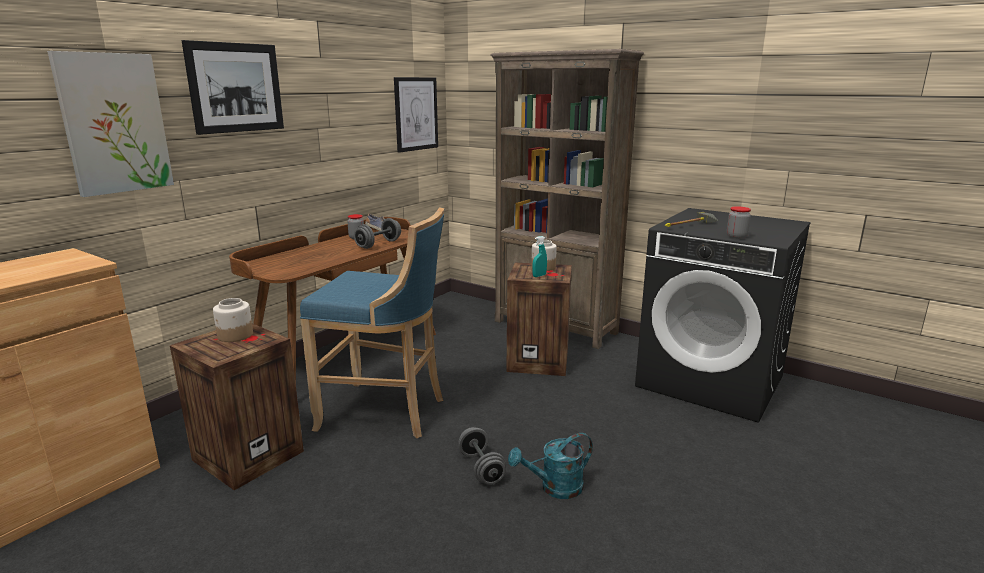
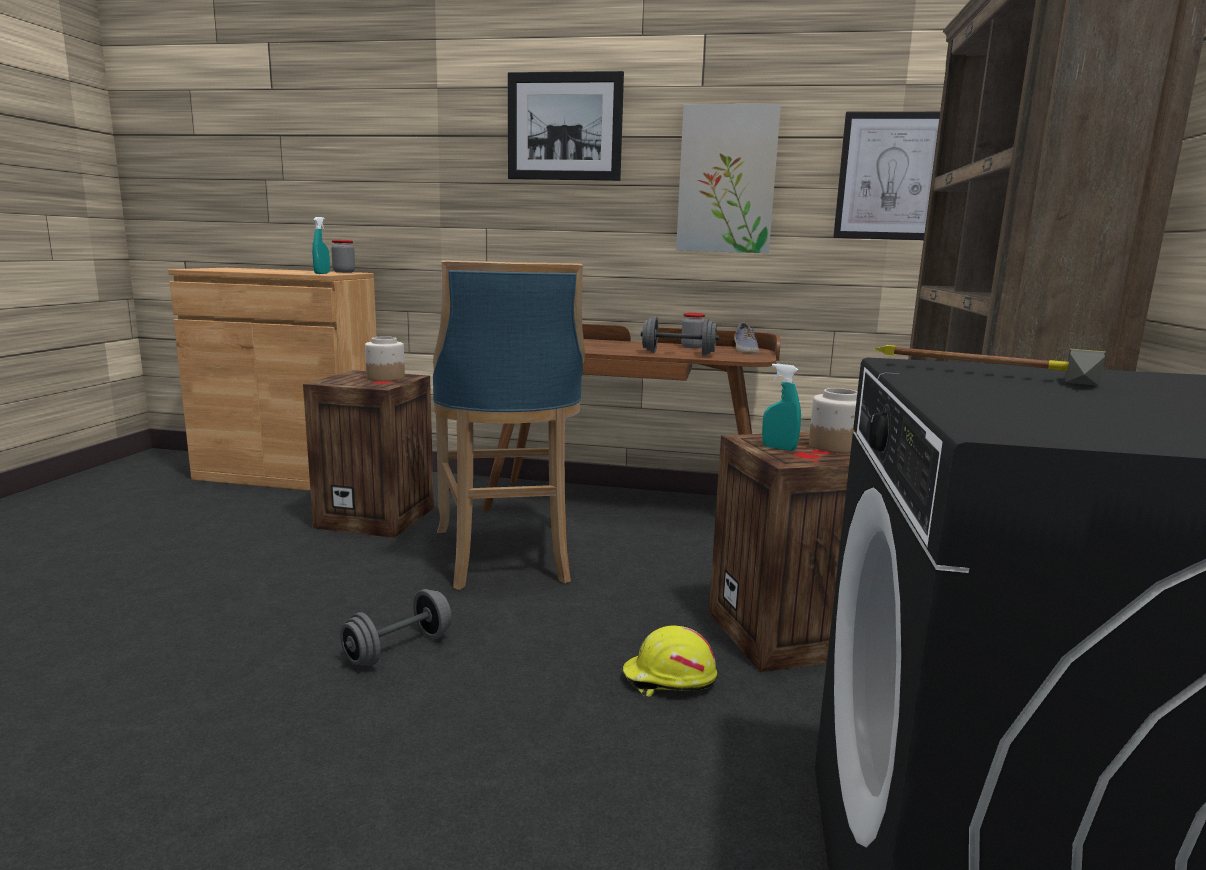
camera: 65 degrees right, 5 degrees down
picture [47,51,174,197] -> picture moved to [676,104,781,253]
turquoise watering can [508,433,593,499] -> none
jar [727,206,751,239] -> jar moved to [331,240,355,273]
none -> turquoise spray bottle [312,217,330,274]
none -> yellow hard hat [622,625,717,696]

